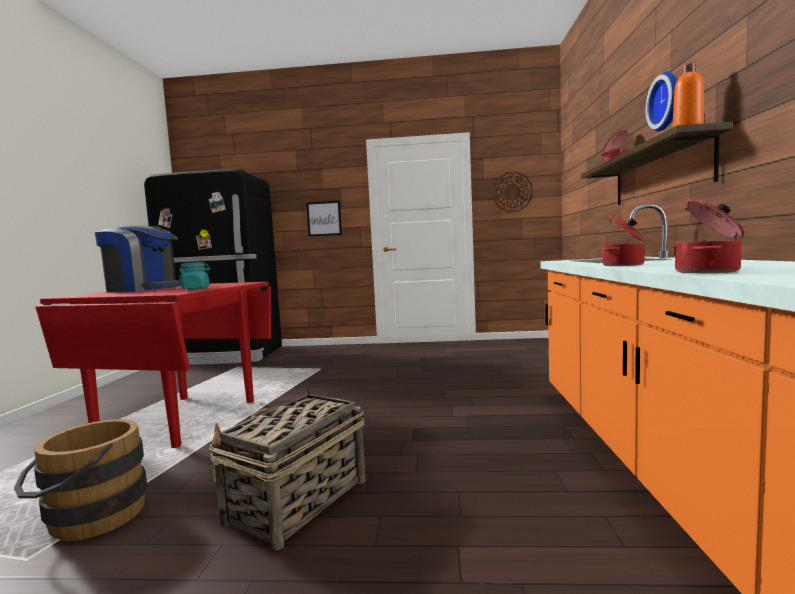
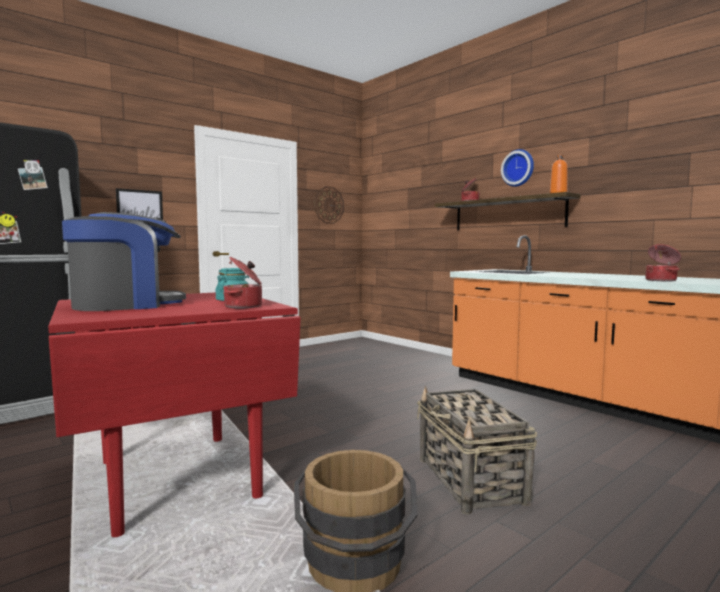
camera: 45 degrees left, 0 degrees up
cooking pot [602,215,645,266] -> cooking pot moved to [223,257,262,308]

